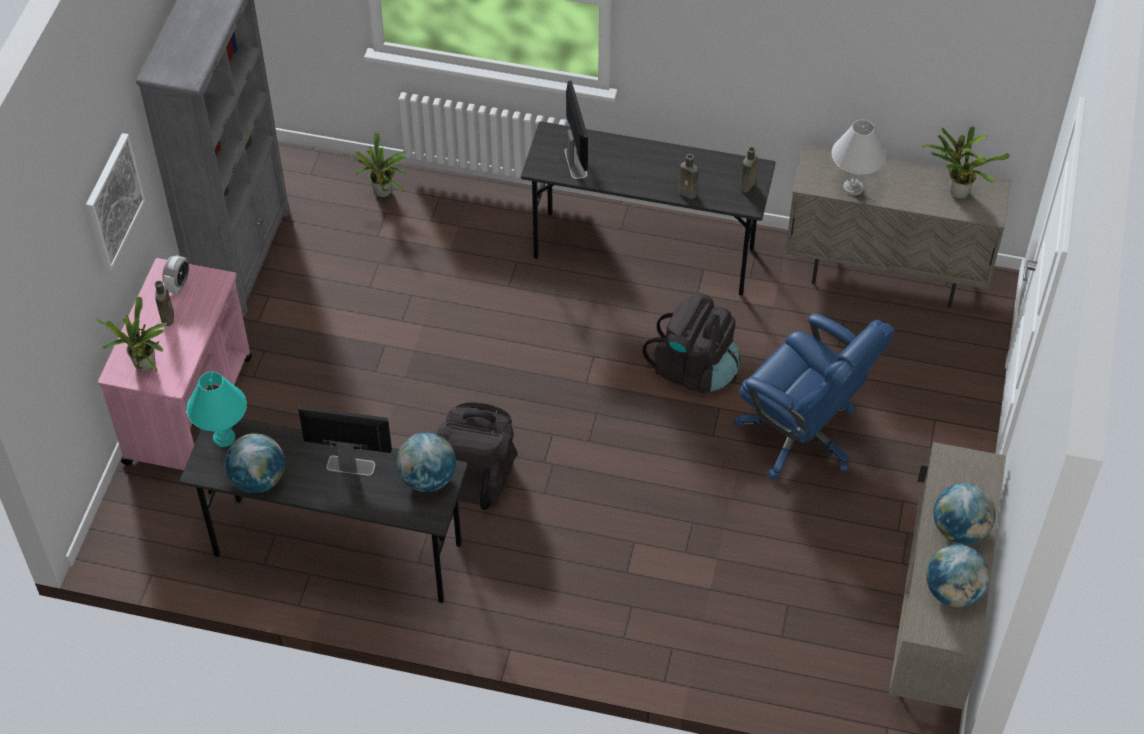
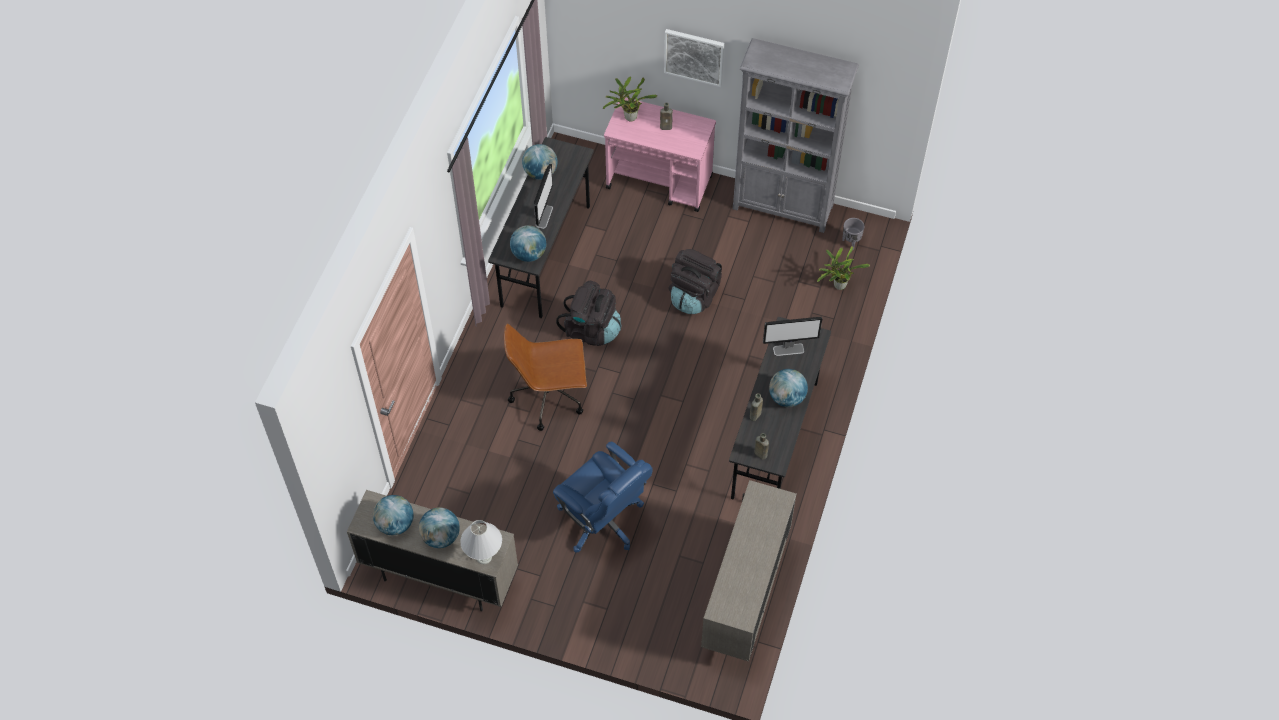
camera: 95 degrees right, 5 degrees up
alarm clock [162,255,189,294] -> none
turquoise table lamp [187,372,247,447] -> none
black backpack [643,293,740,393] -> black backpack moved to [669,249,722,314]
blue office chair [734,313,894,480] -> blue office chair turned 90 degrees counterclockwise [553,442,652,552]
white table lamp [832,120,886,195] -> white table lamp moved to [461,520,502,564]
potted plant [922,126,1010,199] -> none
none -> brown office chair [504,323,587,431]
none -> globe [769,369,808,407]
none -> grey planter [842,218,864,250]

